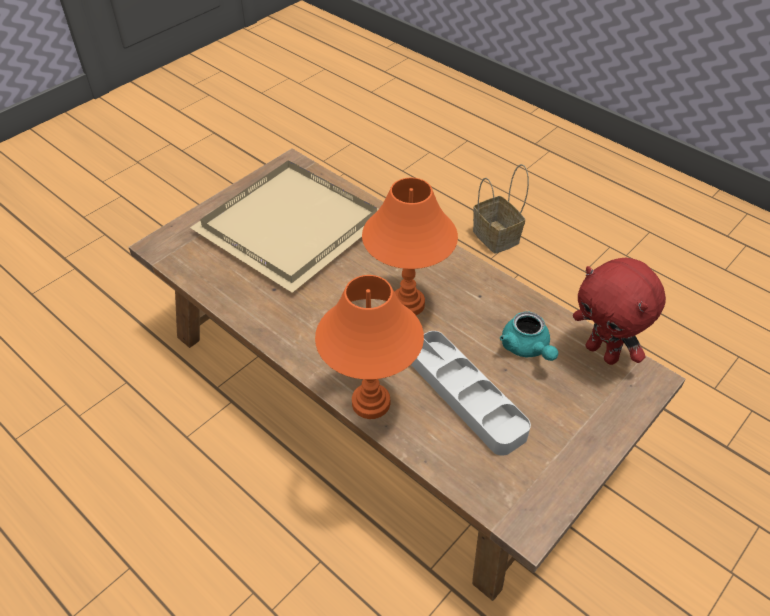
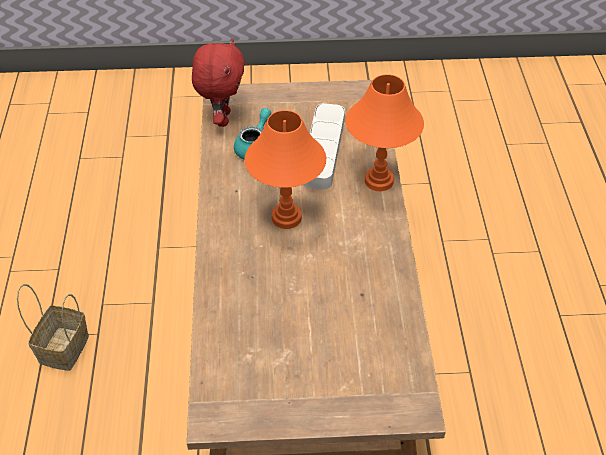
camera: 135 degrees left, 0 degrees up
beige tray [190,160,379,293] -> none

